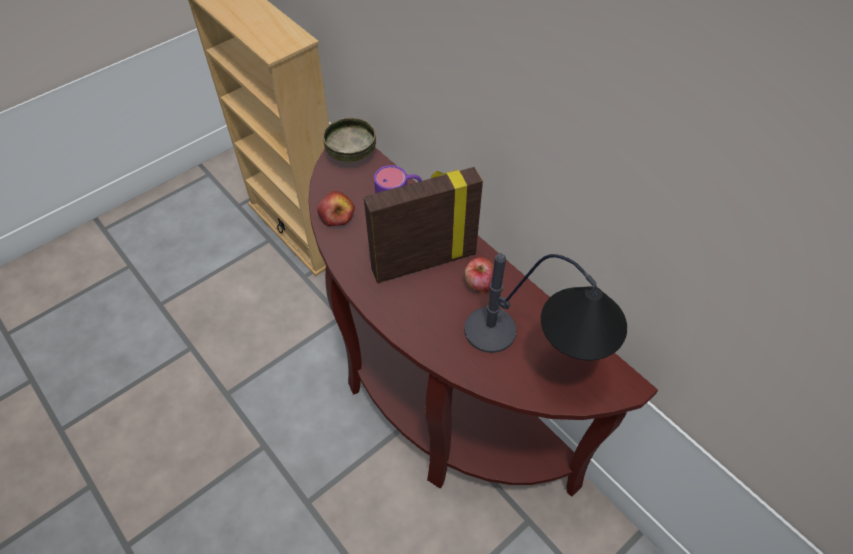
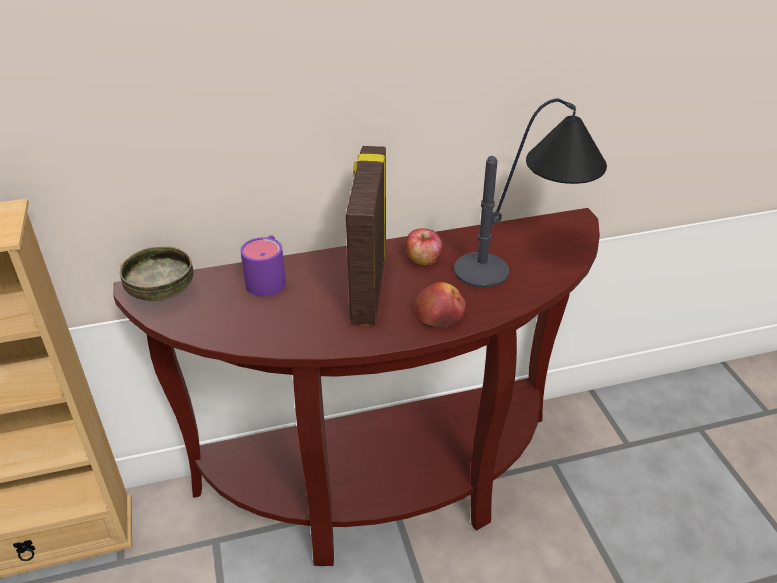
camera: 65 degrees left, 15 degrees down
apple [317,191,355,226] -> apple moved to [415,282,466,327]

